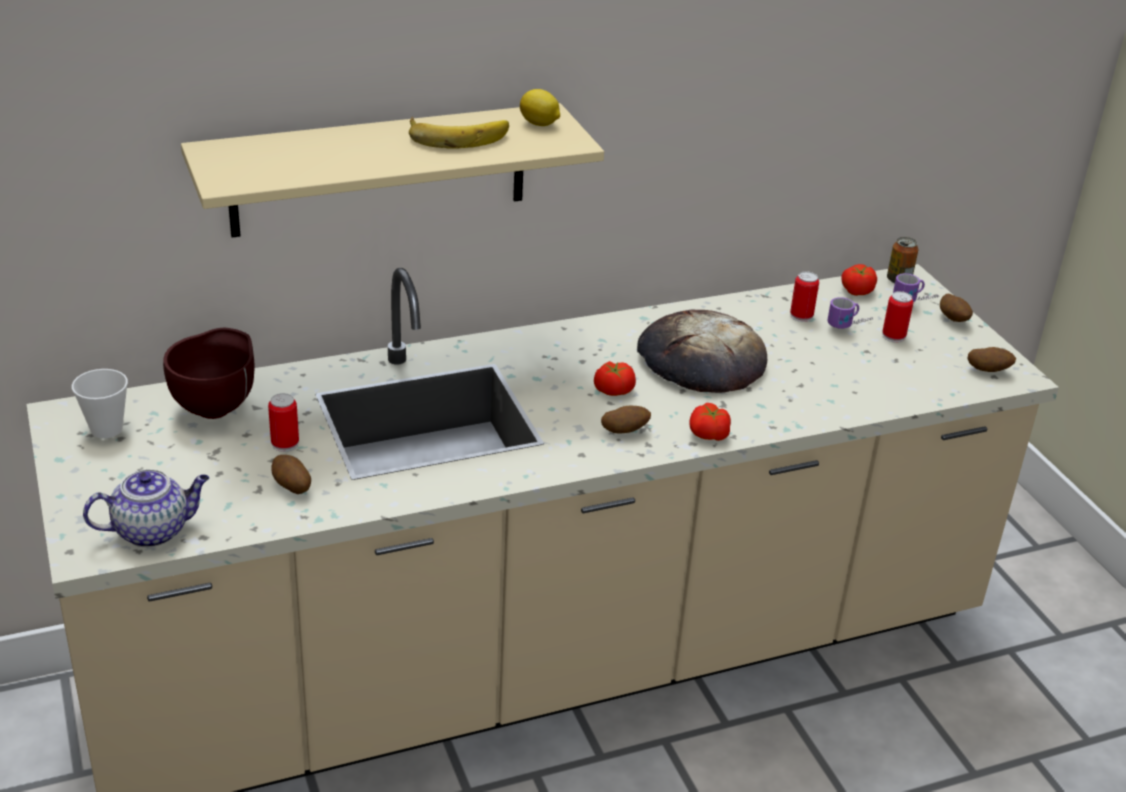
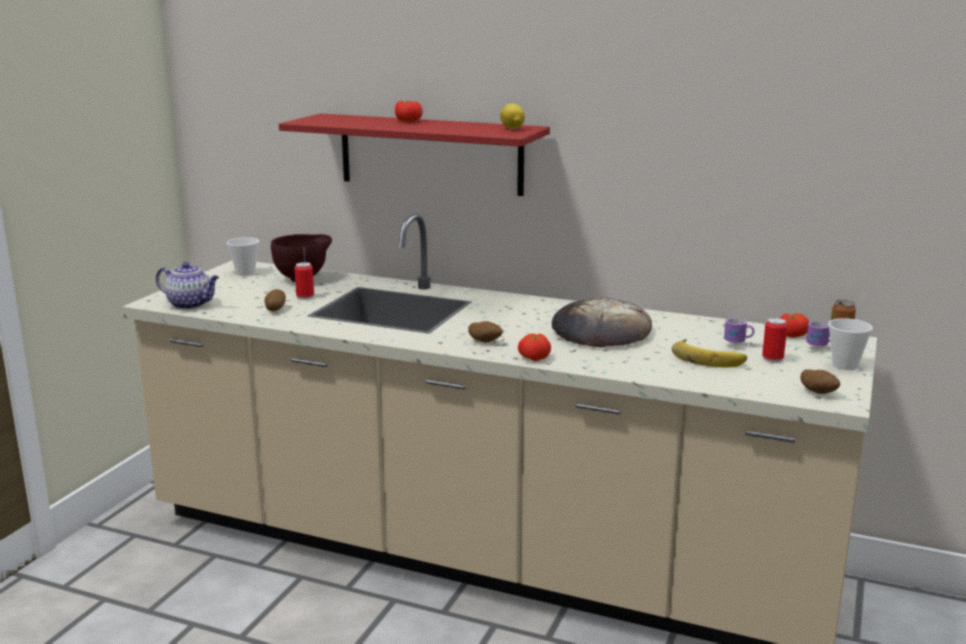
camera: 45 degrees right, 15 degrees down
beige shelf [181,103,604,238] -> red shelf [279,114,550,196]
banana [409,117,509,149] -> banana moved to [672,339,747,367]
tomato [594,361,636,396] -> tomato moved to [395,101,423,122]
can [790,271,819,322] -> none
potato [940,294,973,322] -> cup [828,318,873,370]

